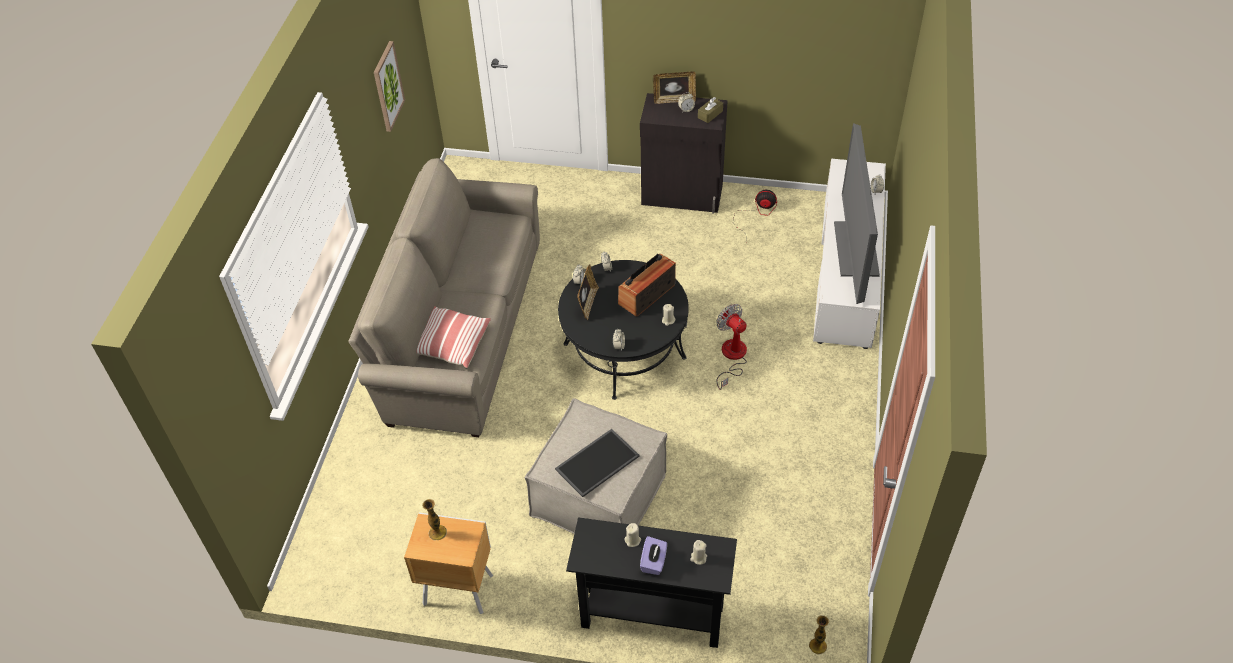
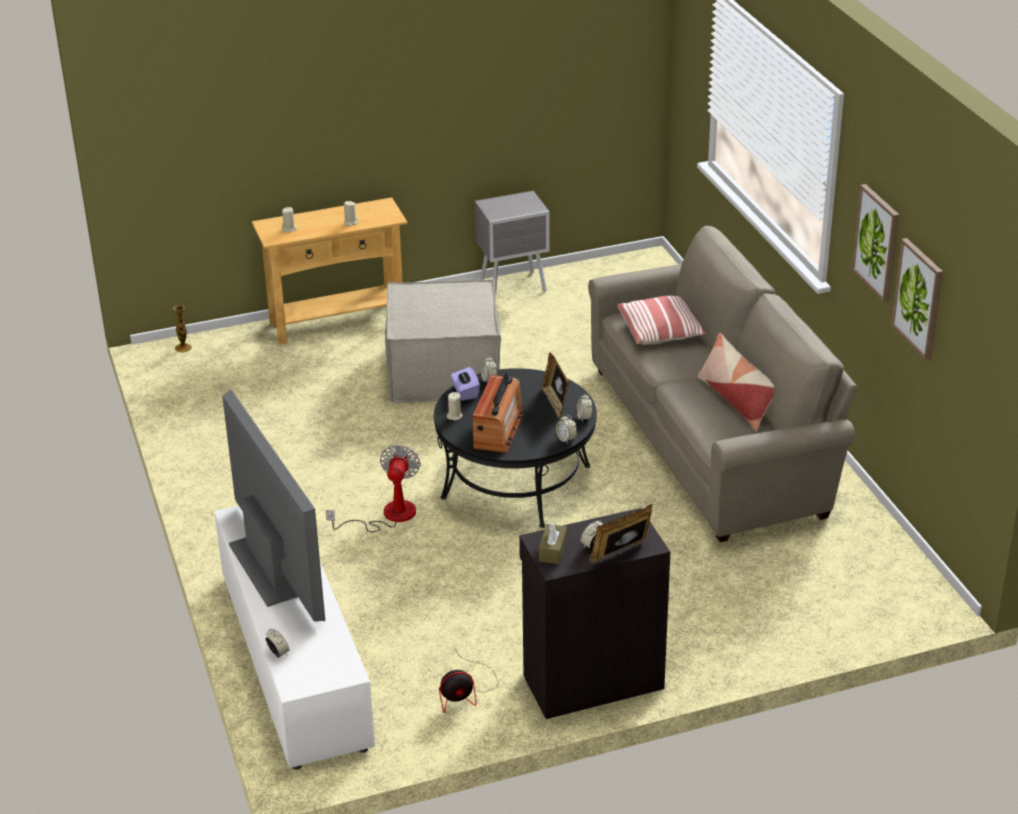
camera: 150 degrees right, 15 degrees down
brown nightstand [404,512,493,614] -> grey nightstand [475,191,550,295]
vase [422,499,447,540] -> none
tray [555,429,640,497] -> none
black console table [566,517,737,648] -> beige console table [252,197,407,345]
purple tissue box [640,536,667,575] -> purple tissue box moved to [451,367,480,401]
fan [716,304,747,390] -> fan turned 105 degrees counterclockwise [326,445,421,533]
none -> pillow [698,333,774,431]
none -> picture [852,184,899,302]

